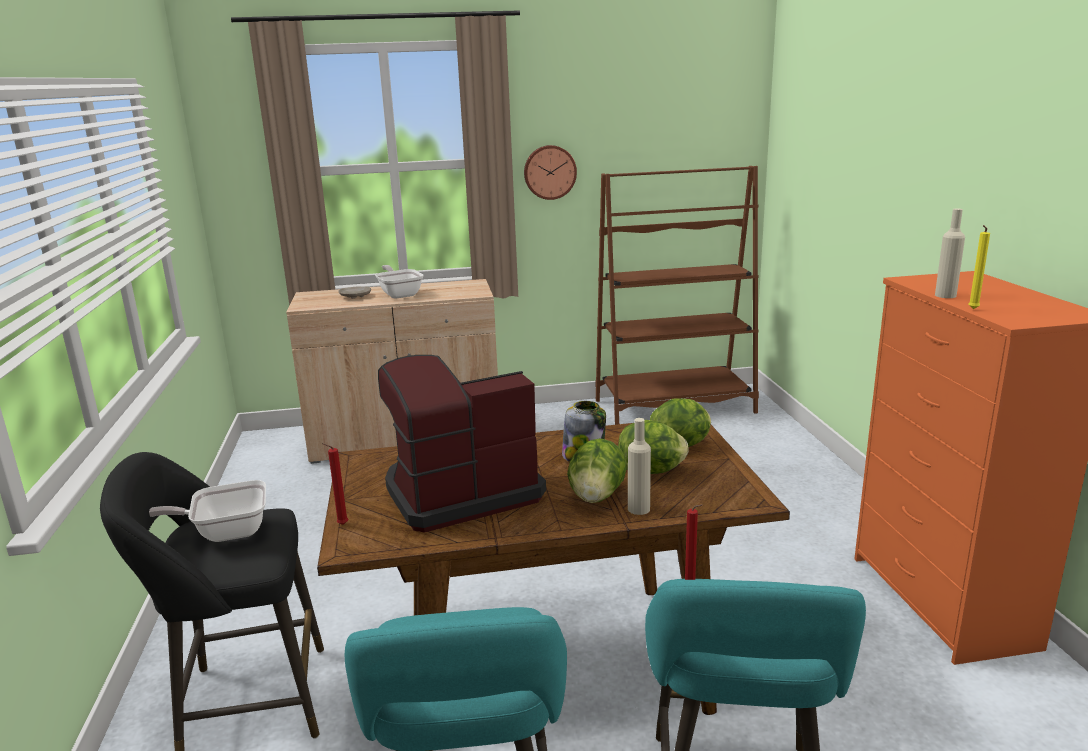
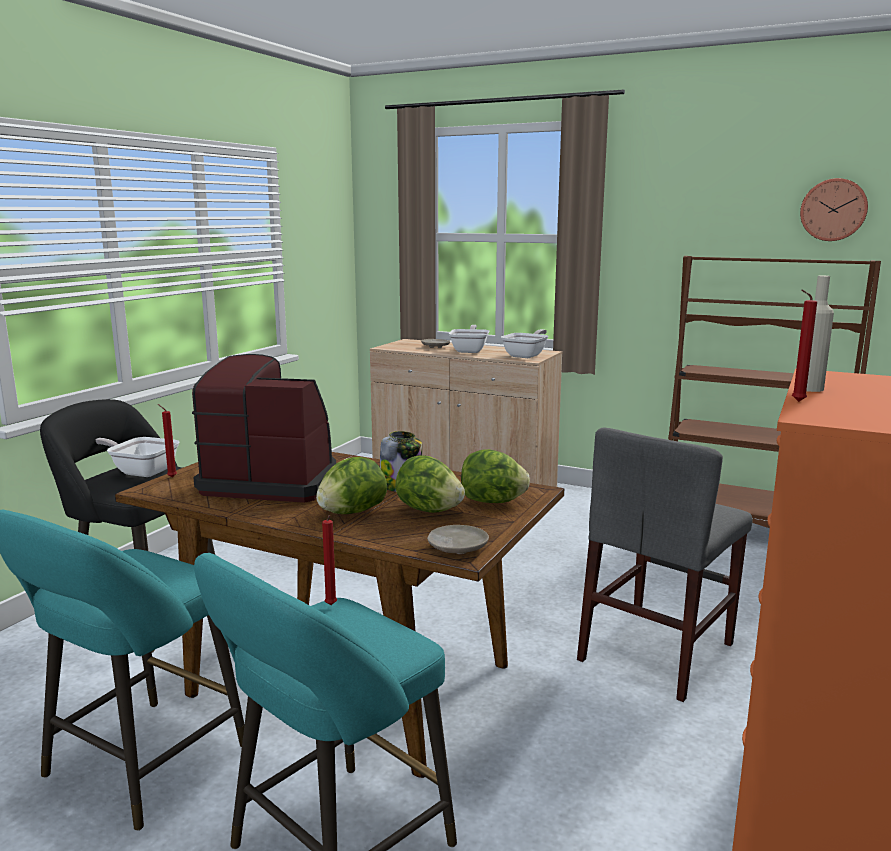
camera: 35 degrees right, 5 degrees down
wall clock [524,145,577,200] -> wall clock moved to [800,178,868,241]
beige bottle [628,418,651,515] -> none
yellow candle [968,225,990,309] -> red candle [792,289,817,402]
none -> beige plate [427,525,489,554]
none -> frying pan [501,329,548,358]
none -> grey chair [577,428,753,702]

